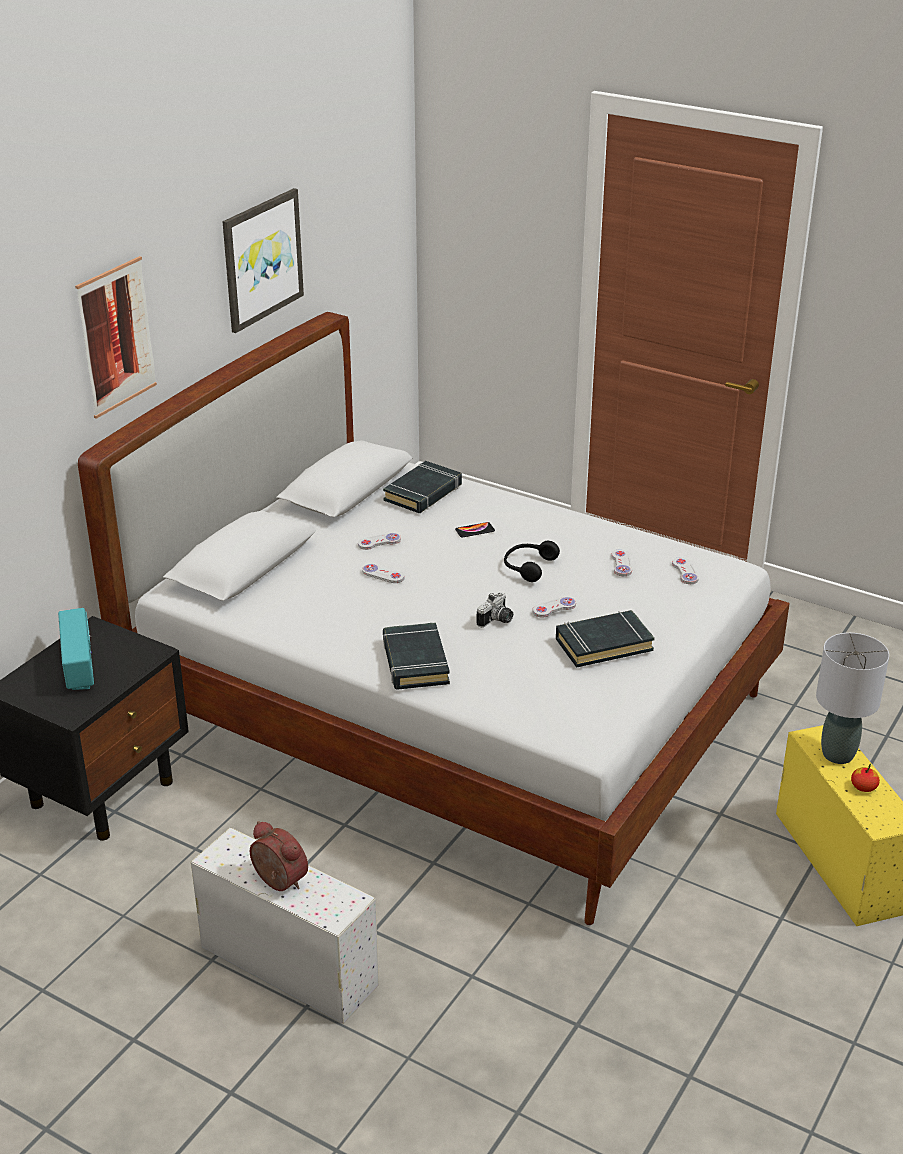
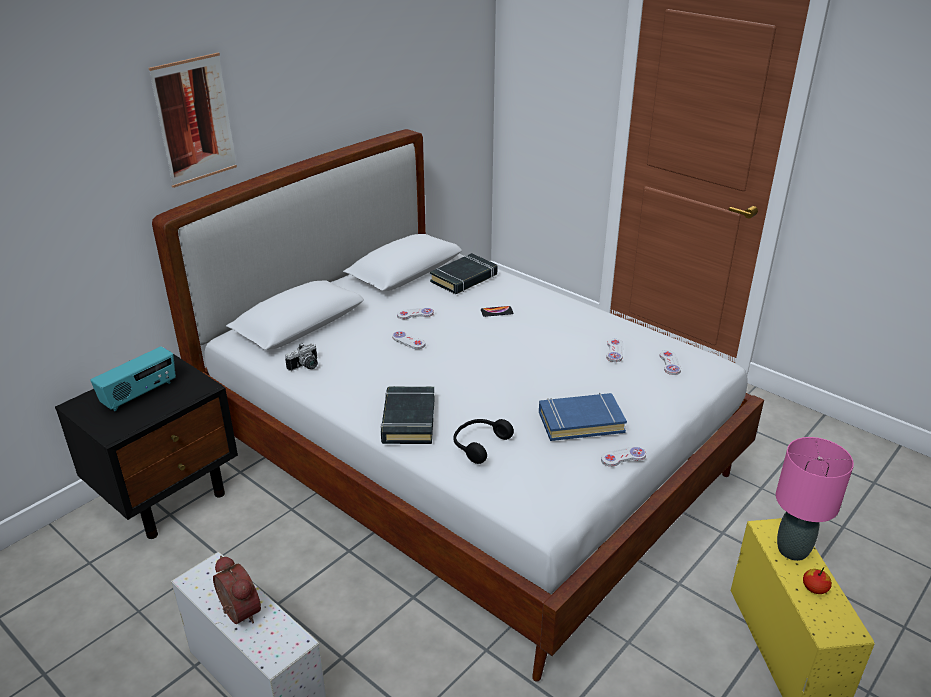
camera: 10 degrees right, 0 degrees up
radio [58,608,94,690] -> radio turned 45 degrees clockwise [90,346,176,411]
picture [223,188,304,333] -> none
camera [477,592,513,628] -> camera moved to [285,343,318,371]
black headphones [504,541,560,582] -> black headphones moved to [453,419,514,464]
white game controller [532,597,576,618] -> white game controller moved to [601,446,646,467]
black book [556,610,655,668] -> blue book [539,393,627,441]
grey table lamp [816,633,889,764] -> pink table lamp [776,437,854,561]

